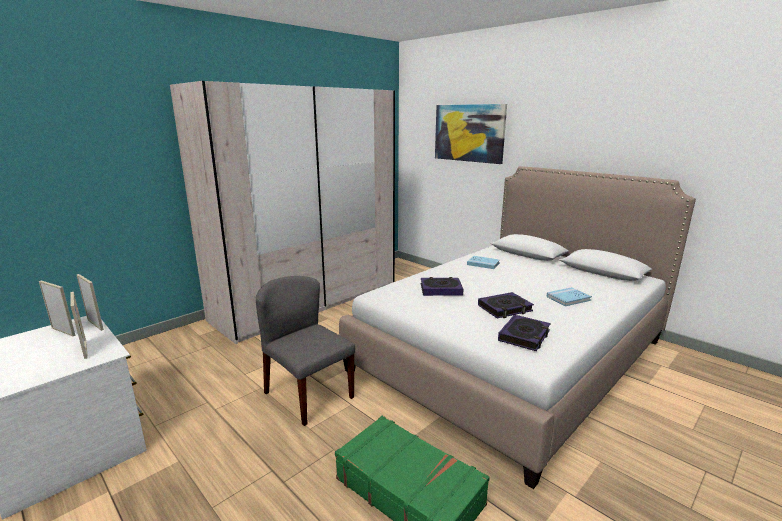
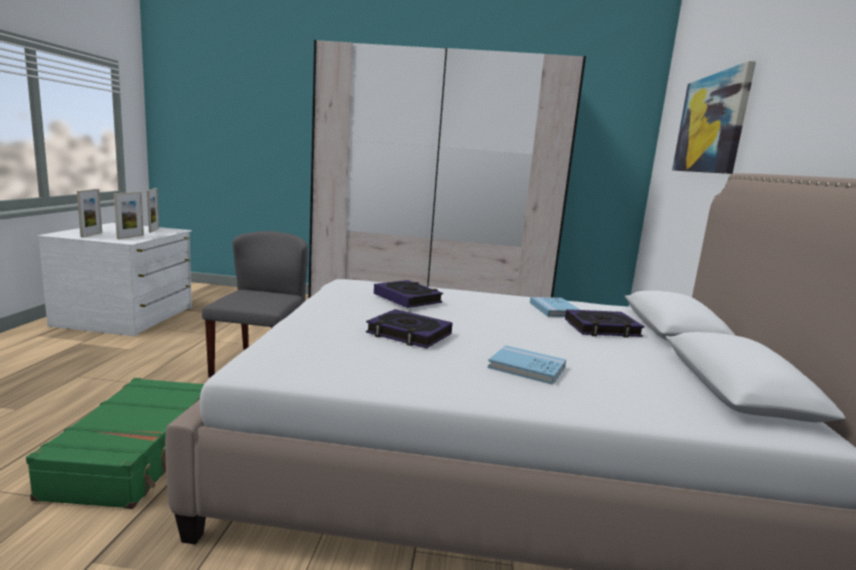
camera: 50 degrees right, 5 degrees down
picture frame [77,274,104,331] -> picture frame moved to [77,189,102,237]
book [498,314,551,351] -> book moved to [565,309,644,338]

